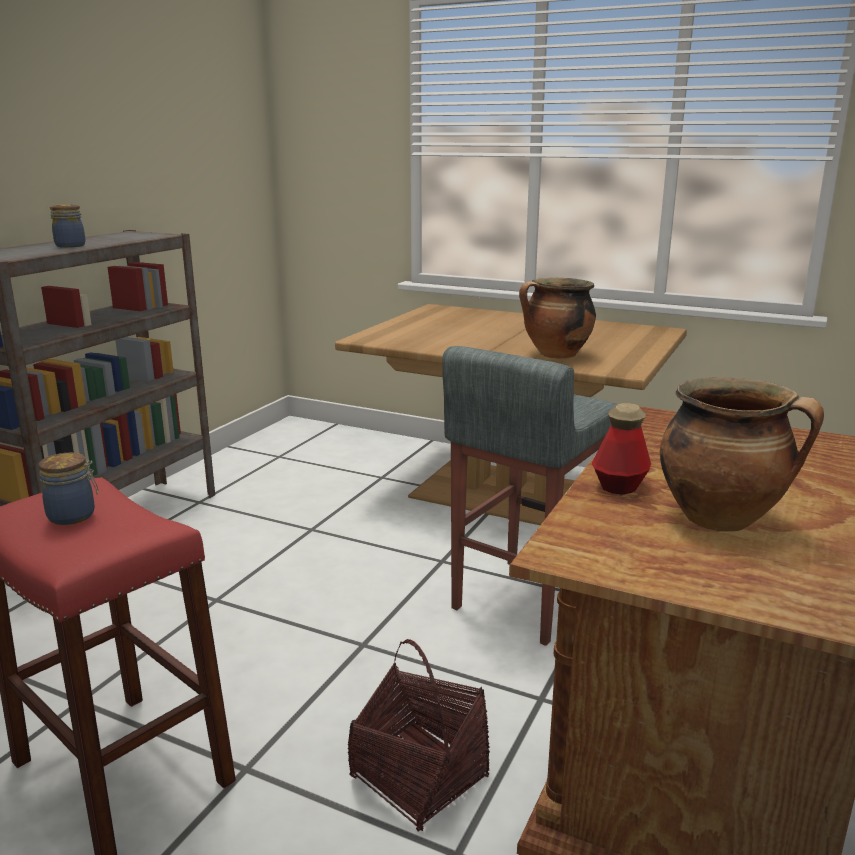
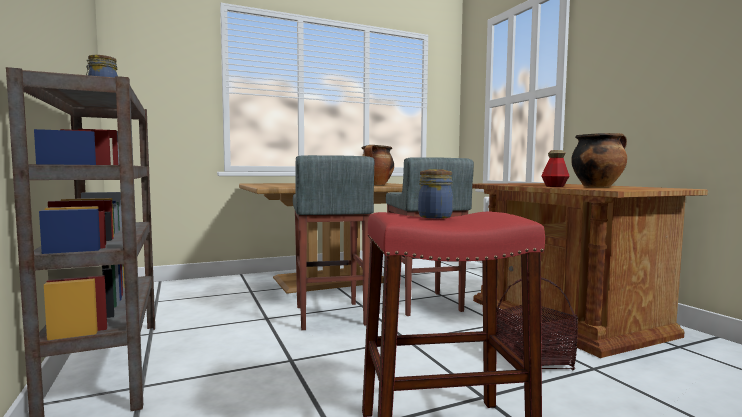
camera: 50 degrees left, 15 degrees down
none -> grey stool [293,155,374,330]

